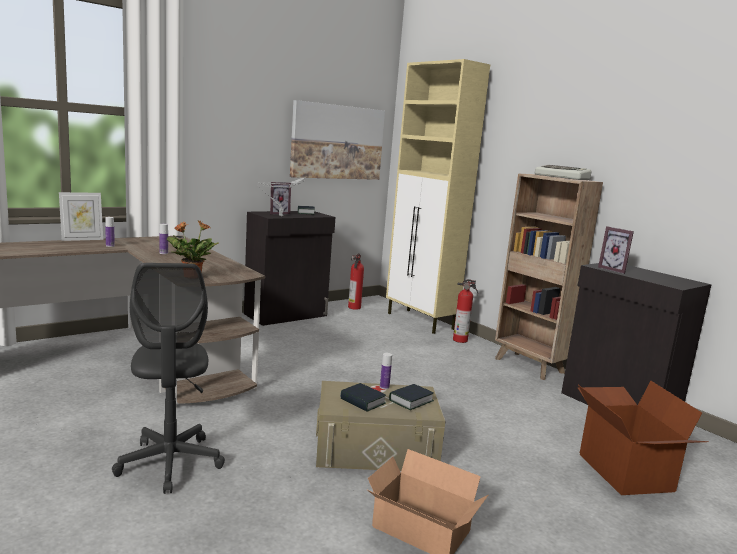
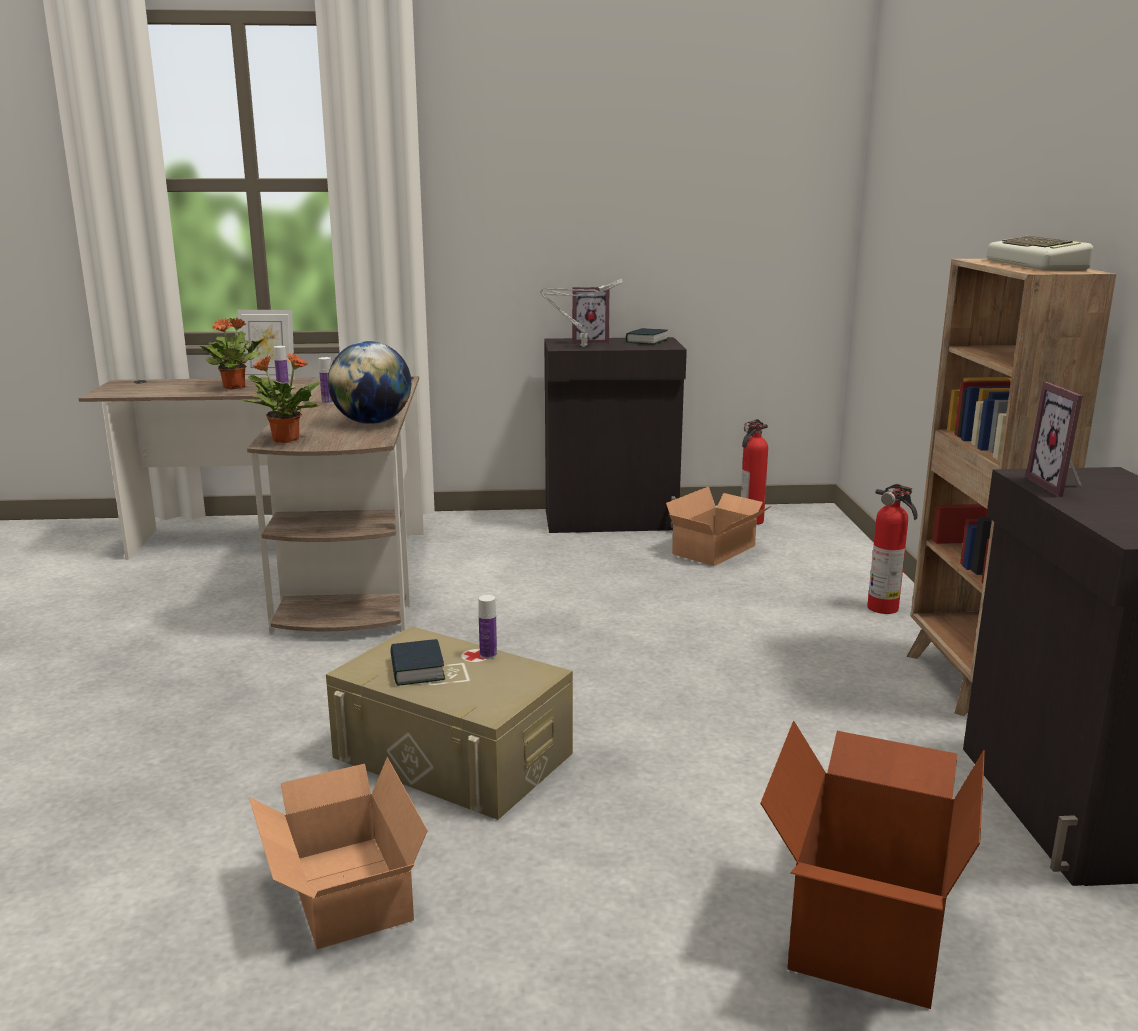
camera: 35 degrees right, 5 degrees up
grey office chair [112,263,225,494] -> none
picture [290,100,385,180] -> none
beige cabinet [386,59,490,334] -> none
book [389,384,434,410] -> none
none -> potted plant [199,318,263,389]
none -> globe [328,341,411,424]
none -> cardboard box [666,486,771,566]

